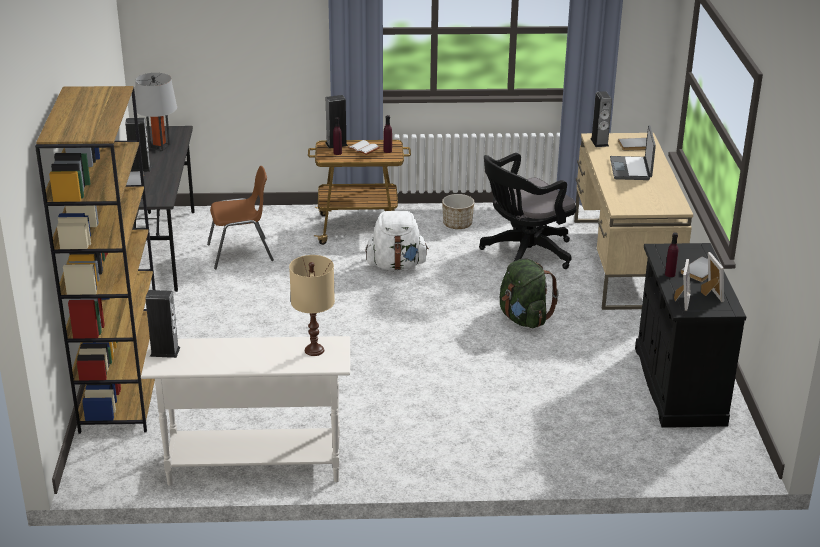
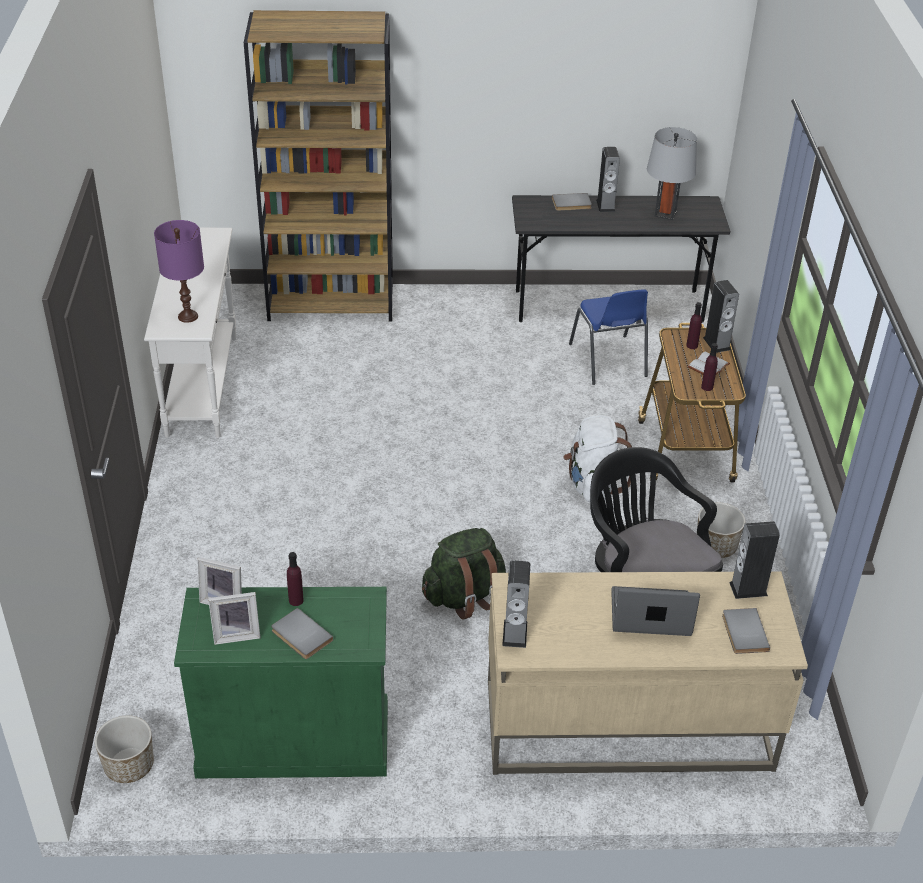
camera: 90 degrees right, 10 degrees up
speaker [145,290,180,358] -> speaker moved to [502,560,530,648]
brown chair [207,166,274,269] -> blue chair [569,289,648,385]
beige table lamp [289,255,335,356] -> purple table lamp [154,220,204,323]
black cabinet [635,243,746,428] -> green cabinet [174,587,388,778]
none -> planter [95,715,154,783]

